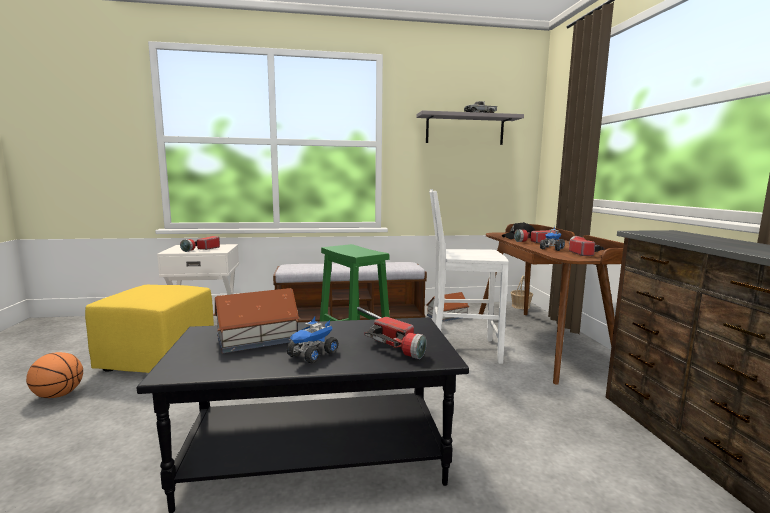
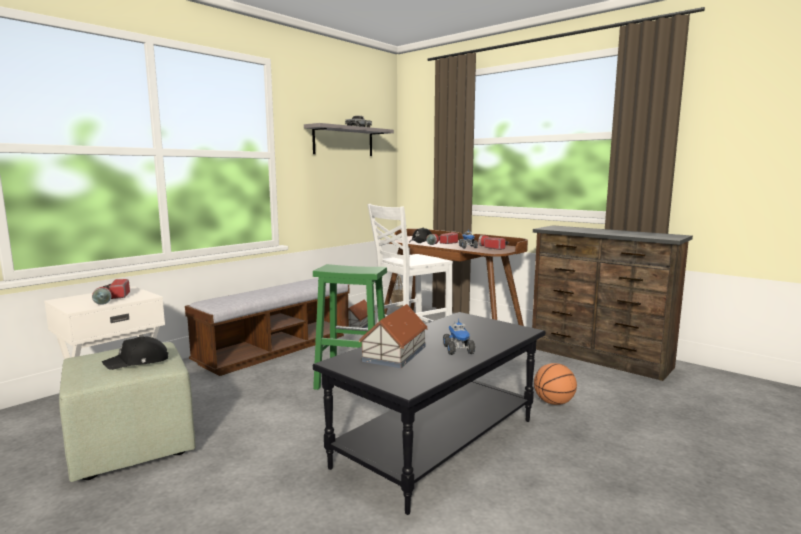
camera: 40 degrees left, 0 degrees up
basketball [26,352,83,398] -> basketball moved to [534,363,577,405]
yellow ottoman [85,285,214,373] -> green ottoman [59,342,196,482]
flashlight [365,317,426,359] -> none
none -> black cap [102,336,168,370]

